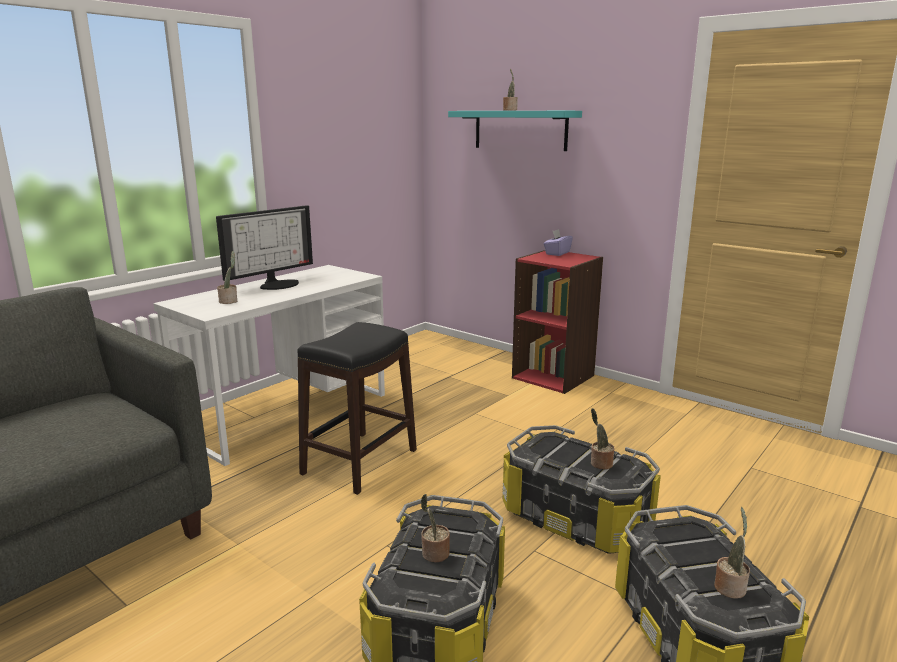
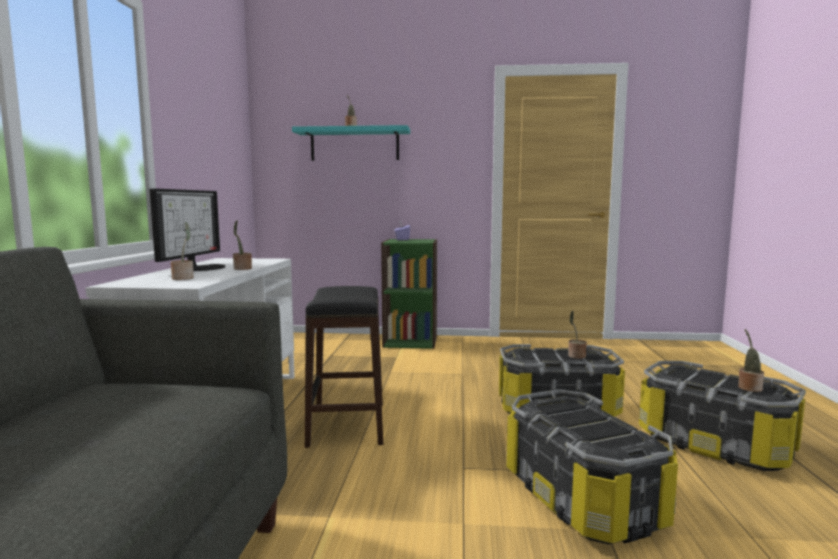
camera: 35 degrees left, 10 degrees down
potted plant [420,494,450,562] -> potted plant moved to [233,220,252,270]
red bookcase [512,250,603,394] -> green bookcase [381,239,437,349]

